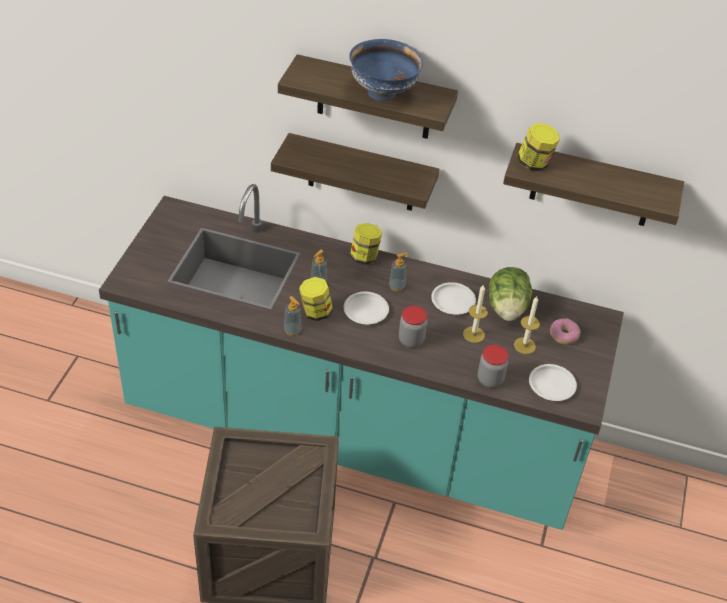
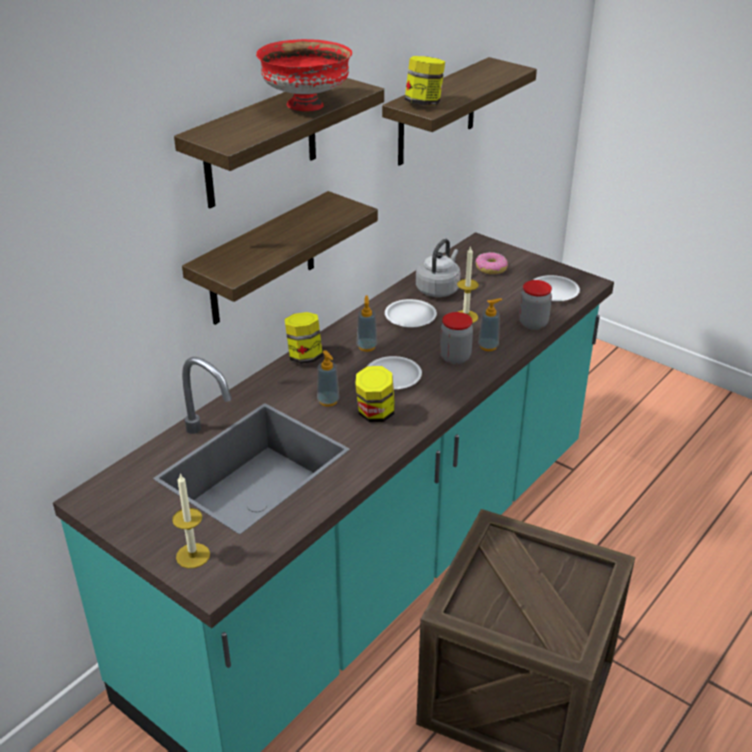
camera: 65 degrees left, 10 degrees down
soap dispenser [284,296,301,336] -> soap dispenser moved to [478,298,502,351]
blue bowl [349,39,423,102] -> red bowl [256,39,352,111]
lettuce [489,267,532,321] -> grey kettle [416,239,461,297]
candle [514,296,540,354] -> candle moved to [172,473,210,568]

